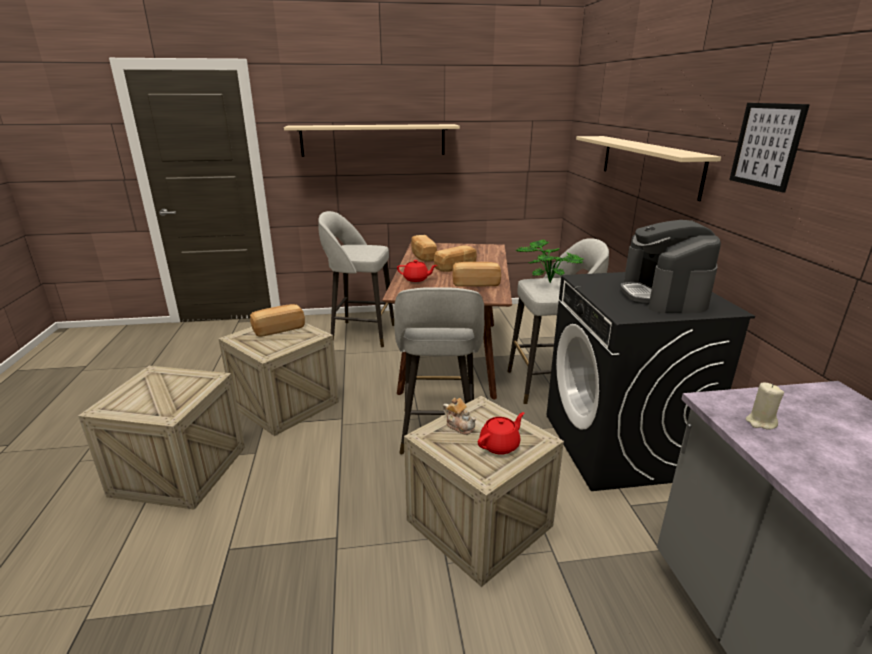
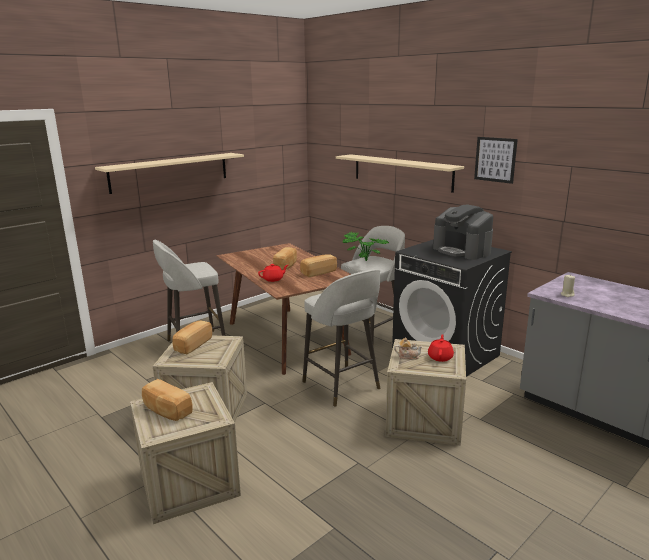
camera: 35 degrees left, 5 degrees down
bread [411,235,437,261] -> bread moved to [142,379,193,421]

